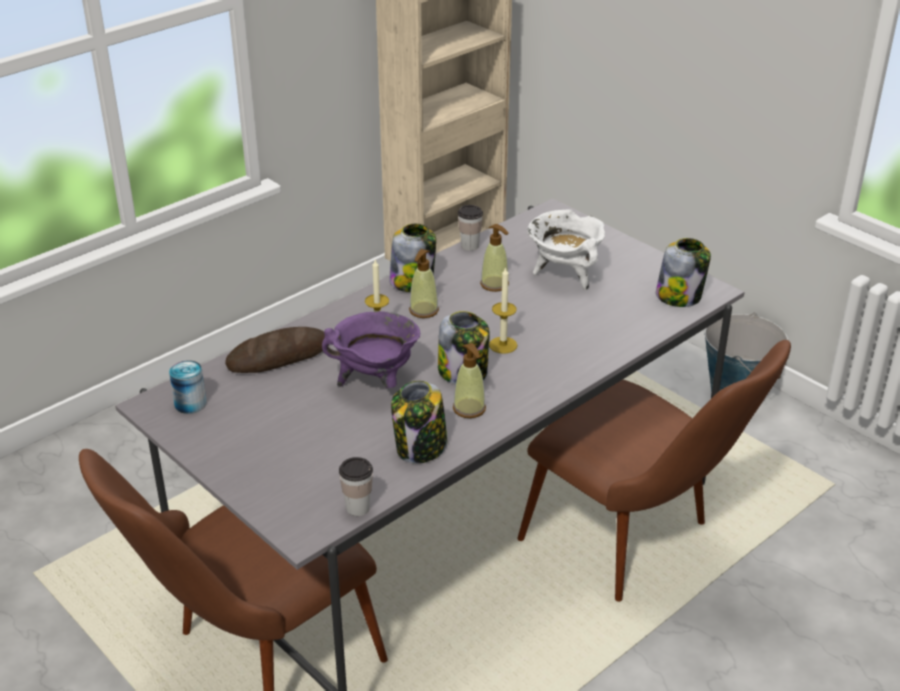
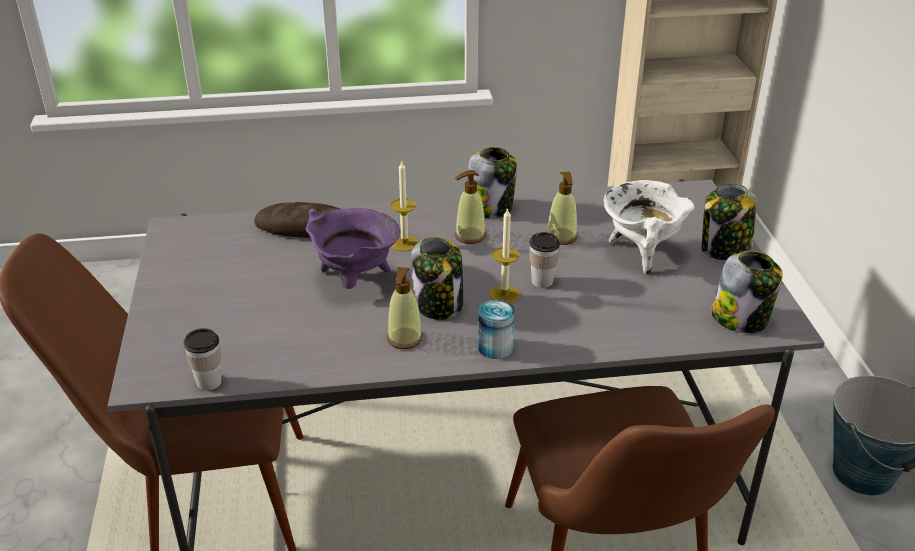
camera: 35 degrees right, 0 degrees up
can [169,360,207,414] -> can moved to [478,300,515,359]
jar [391,381,447,464] -> jar moved to [702,184,757,260]
cup [458,205,483,251] -> cup moved to [529,232,560,288]

